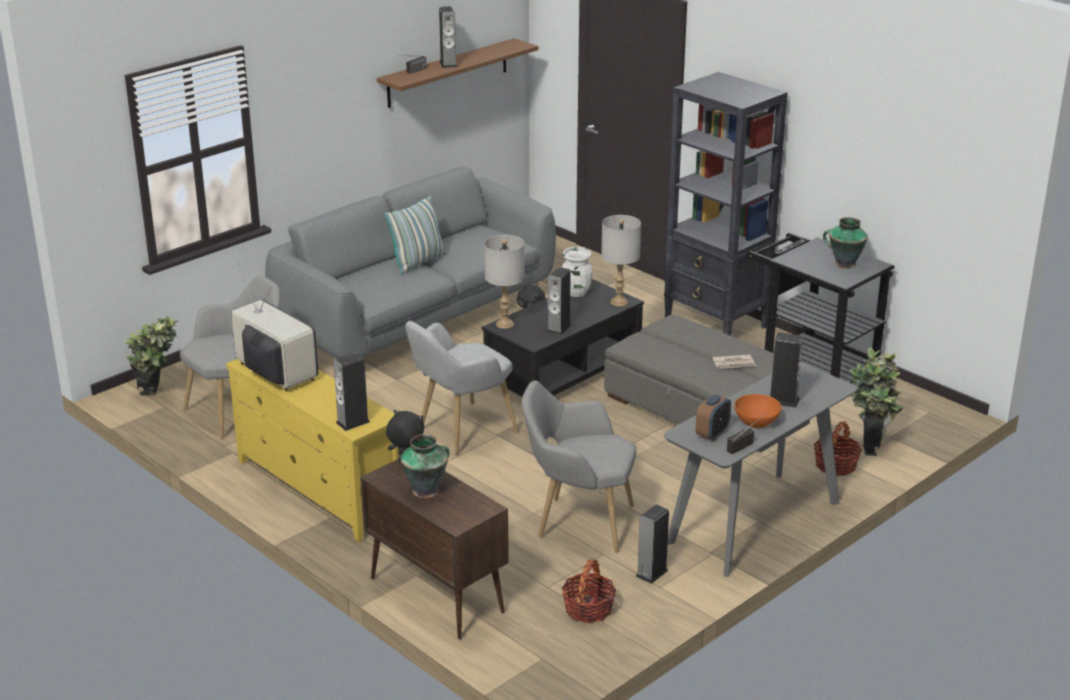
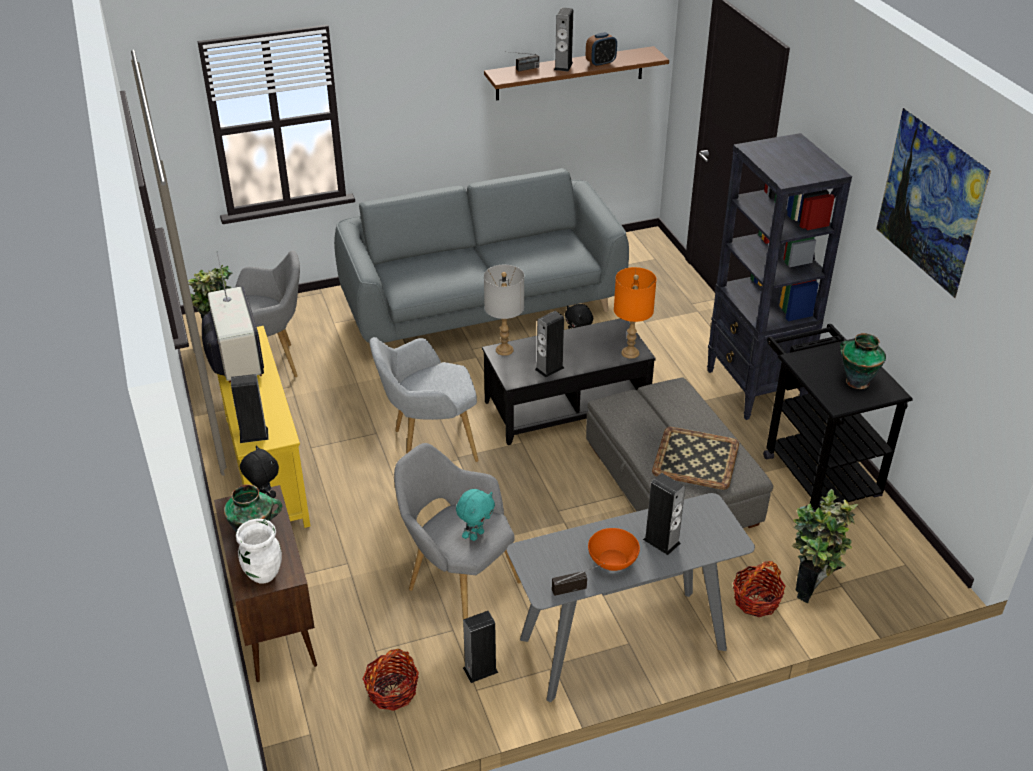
camera: 25 degrees right, 10 degrees up
pillow [384,196,447,275] -> none
white vase [562,247,592,297] -> white vase moved to [236,519,282,584]
grey table lamp [601,215,641,306] -> orange table lamp [614,267,657,359]
alarm clock [696,394,731,441] -> alarm clock moved to [586,32,617,67]
newspaper [712,354,756,369] -> tray [652,427,739,490]
none -> turquoise plush toy [456,489,495,541]
none -> picture [876,108,991,298]

